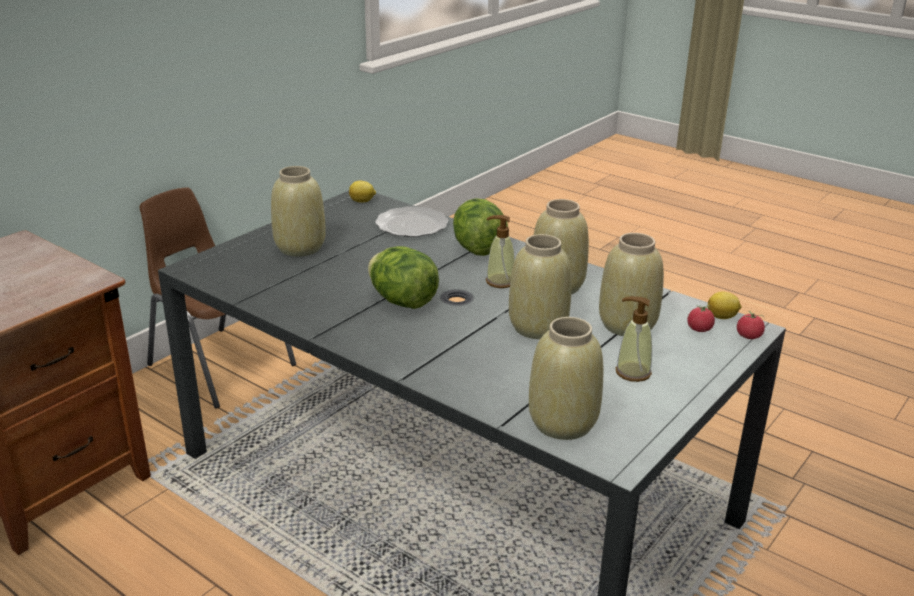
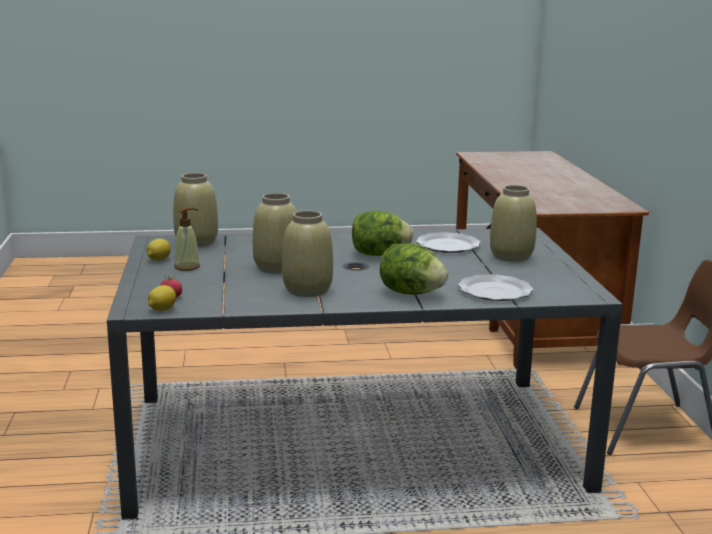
camera: 135 degrees right, 10 degrees down
lemon [349,181,376,203] -> lemon moved to [147,239,171,261]
soap dispenser [486,215,515,288] -> none
beige vase [599,233,664,336] -> none
tomato [737,311,765,339] -> none
none -> plate [416,232,481,253]

